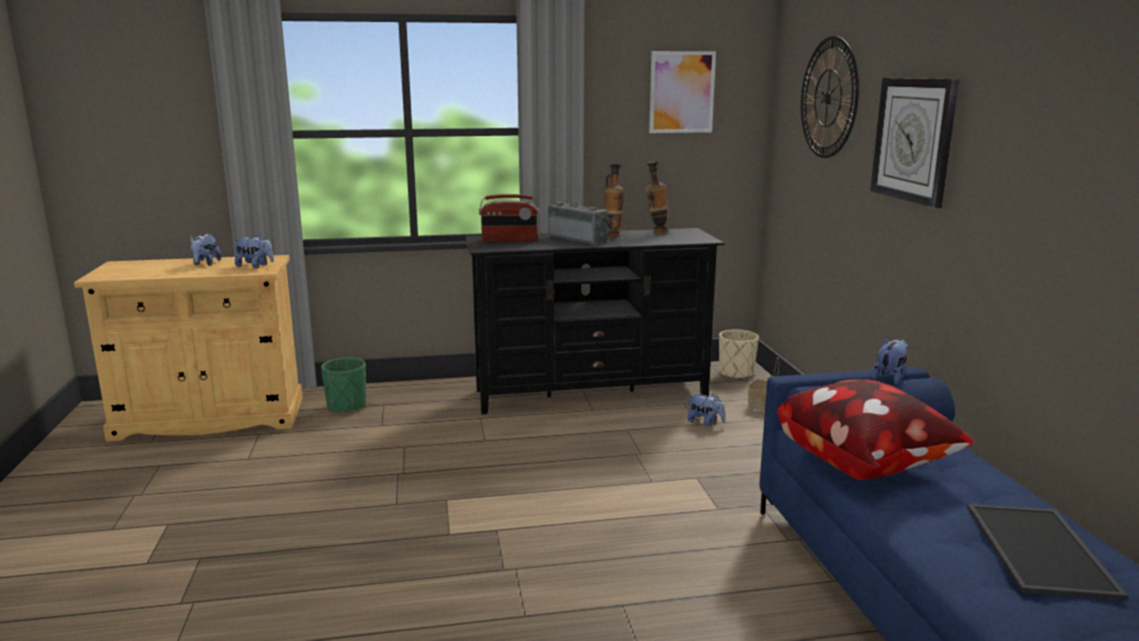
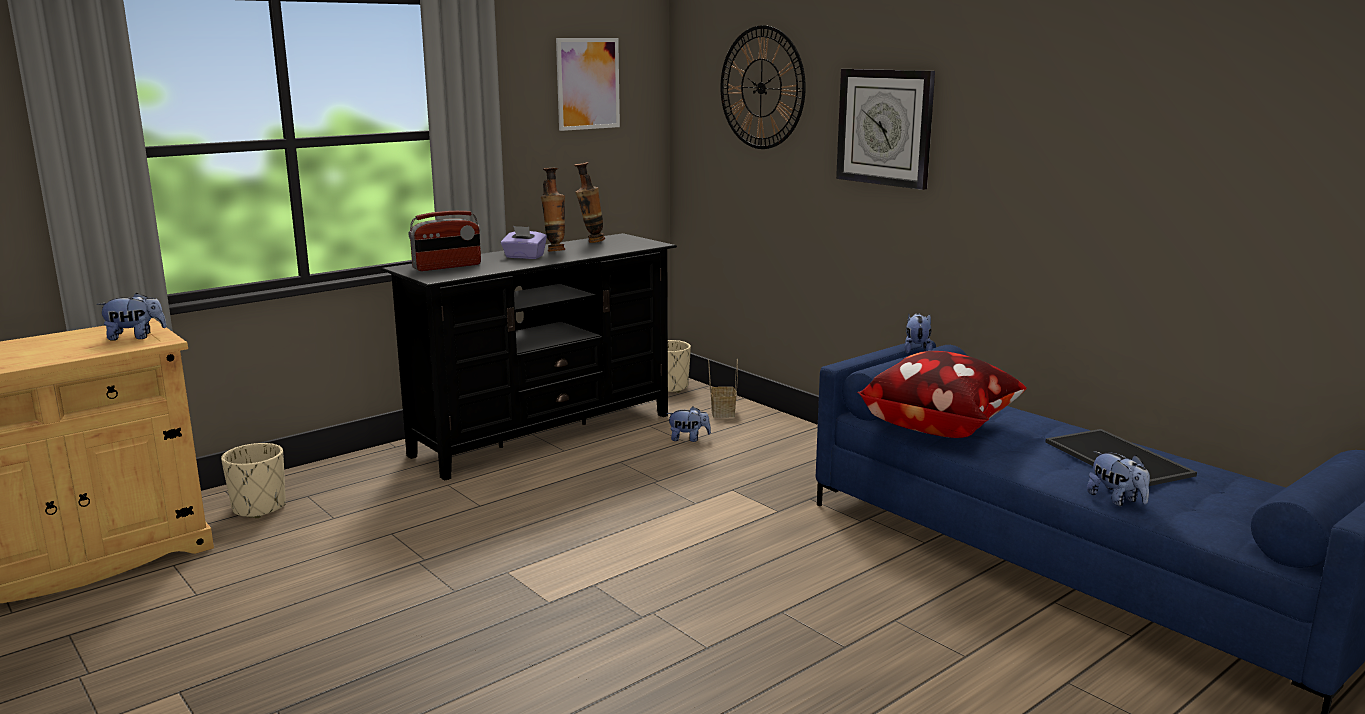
camera: 30 degrees left, 0 degrees up
plush toy [190,234,222,266] -> plush toy moved to [1087,451,1150,506]
green planter [321,357,366,414] -> beige planter [221,443,286,518]
radio [548,201,613,245] -> purple tissue box [501,226,547,259]

